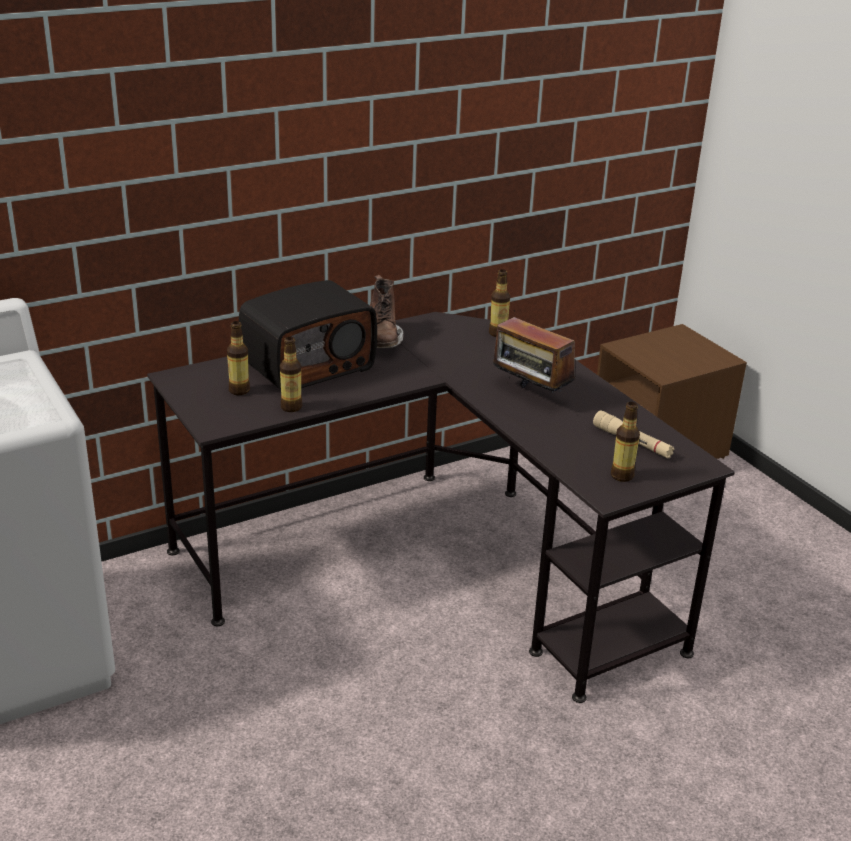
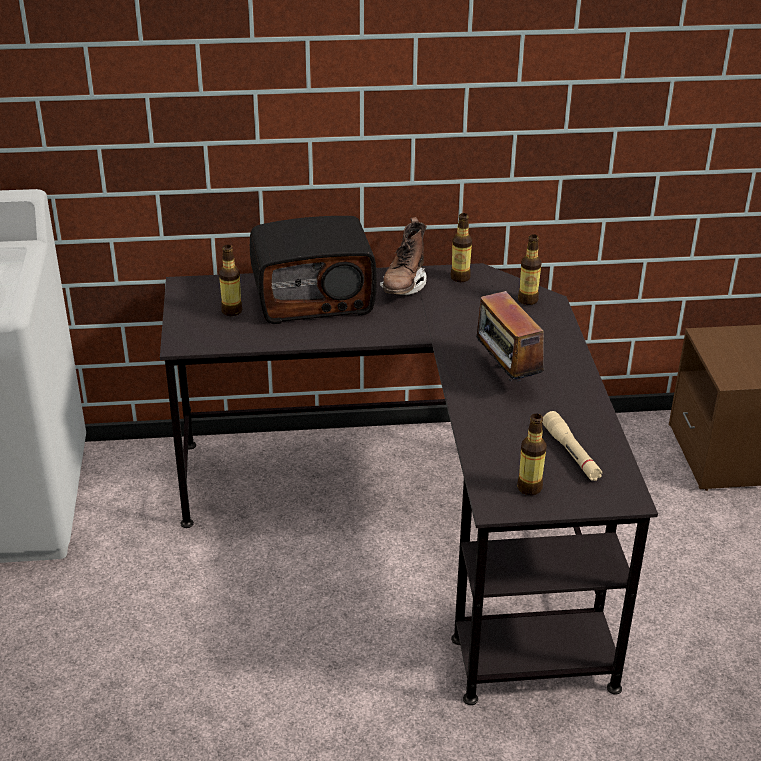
camera: 25 degrees right, 5 degrees up
bottle [280,337,302,412] -> bottle moved to [451,213,472,282]

